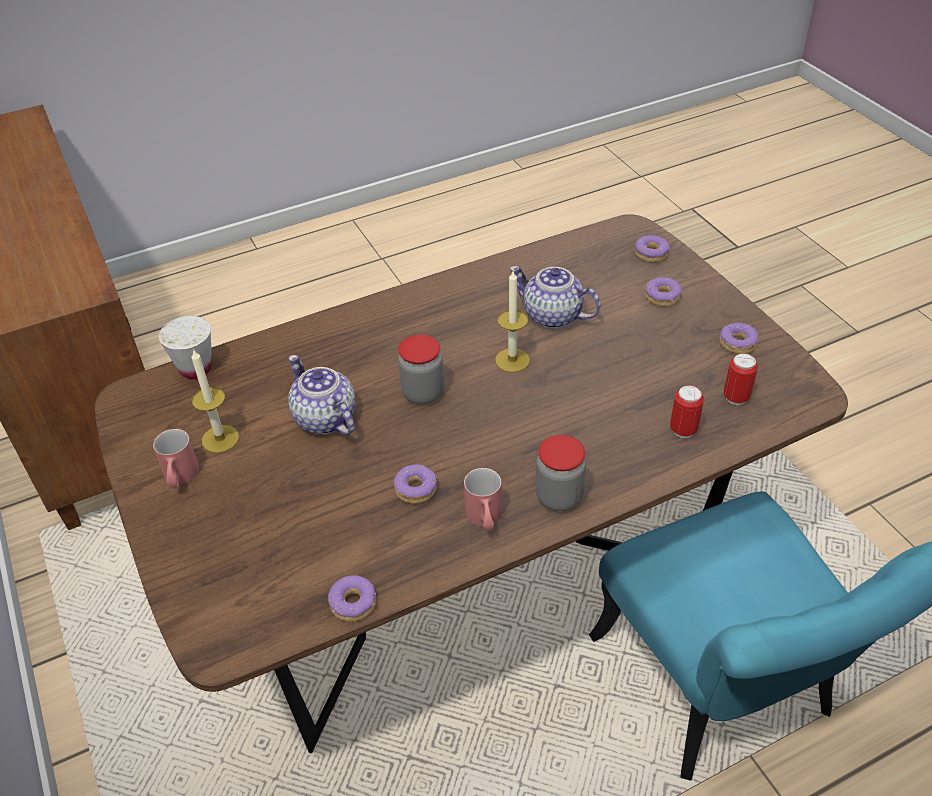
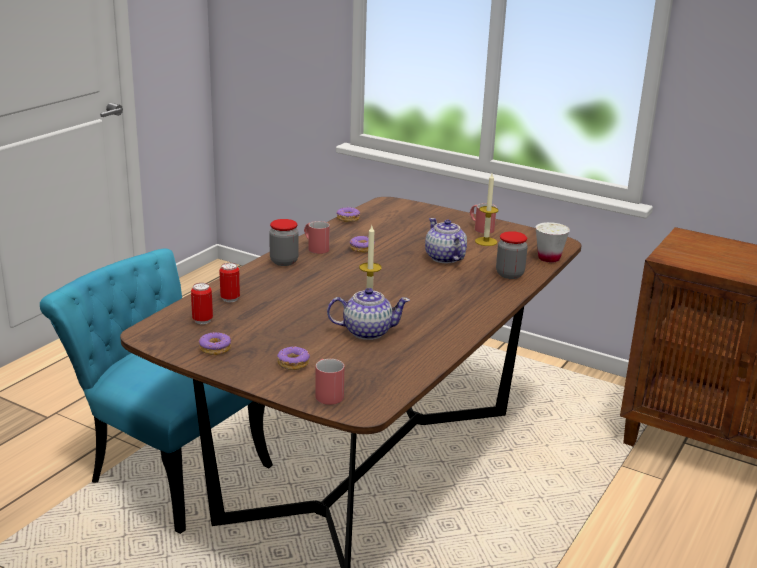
camera: 145 degrees right, 20 degrees down
teapot [288,355,356,435] -> teapot turned 135 degrees counterclockwise [425,218,467,263]
jar [398,335,444,404] -> jar moved to [496,231,528,279]
donut [635,235,670,263] -> red mug [315,359,344,405]

